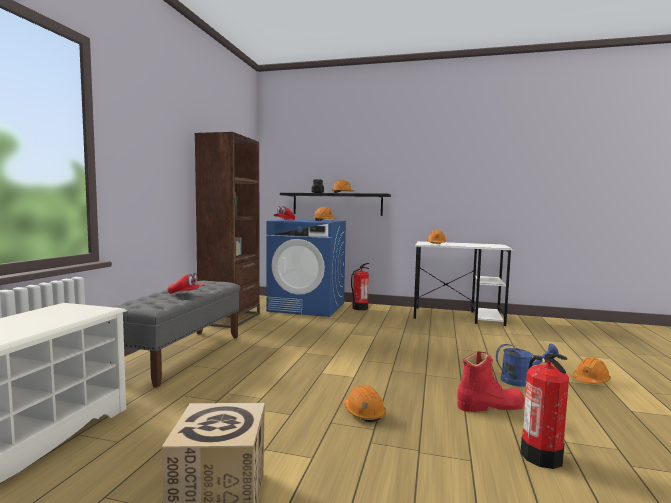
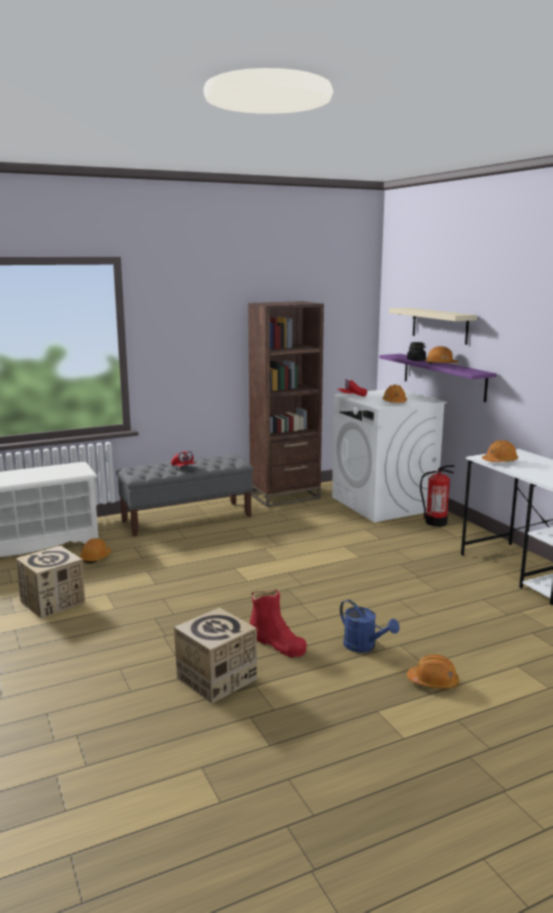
camera: 50 degrees right, 10 degrees up
blue washing machine [266,219,346,317] -> white washing machine [332,389,447,522]
black shelf [280,193,391,216] -> purple shelf [379,354,497,402]
orange hard hat [343,385,386,422] -> orange hard hat moved to [79,538,112,564]
fire extinguisher [521,354,569,469] -> cardboard box [174,608,257,704]
none -> beige shelf [389,308,477,345]

